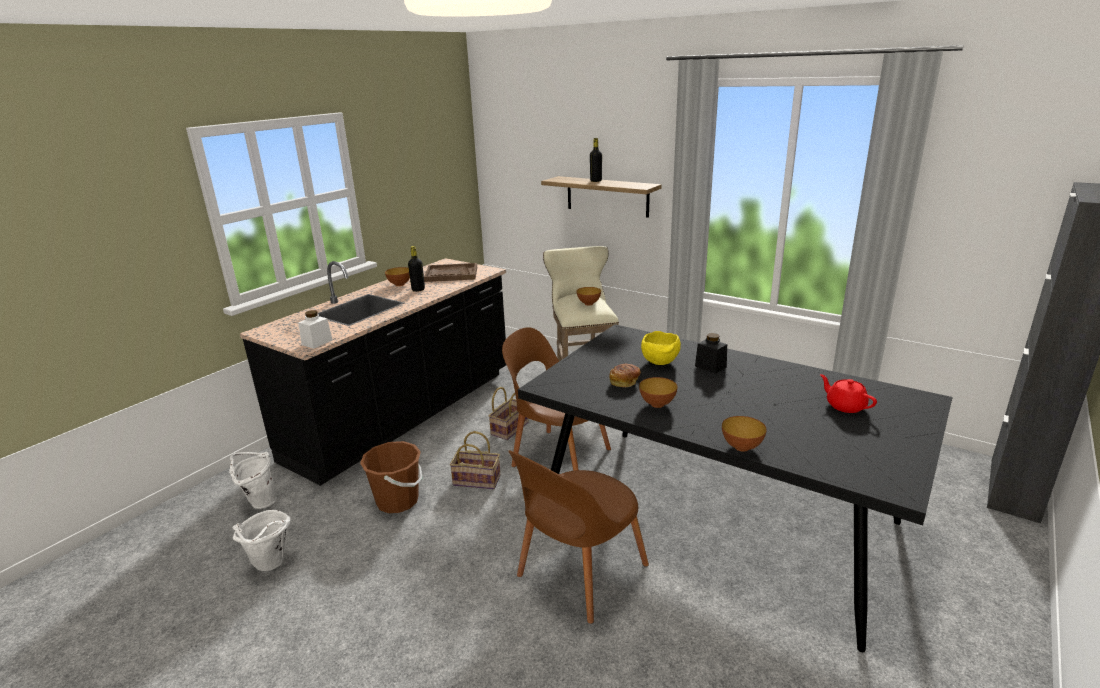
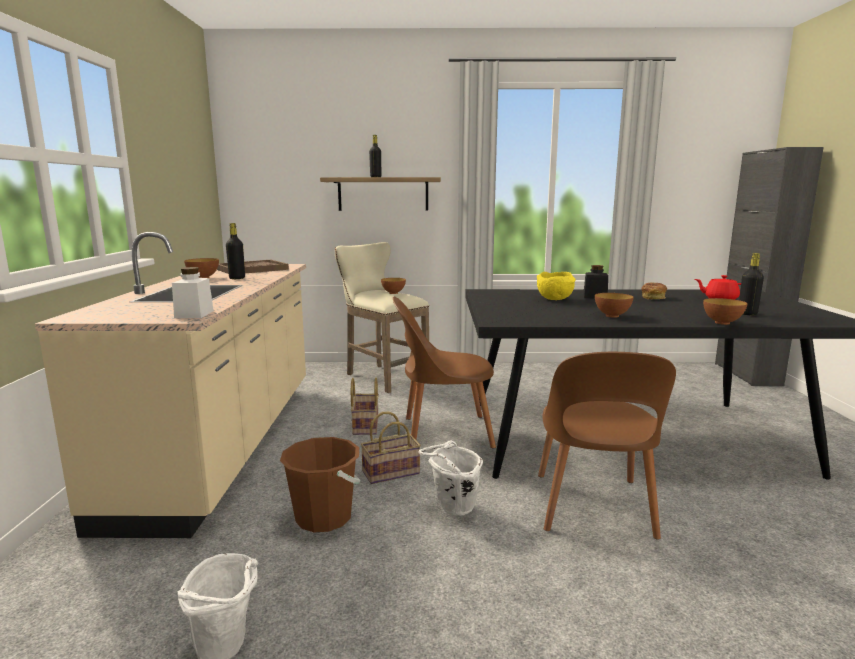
camera: 35 degrees left, 10 degrees down
white bucket [229,452,277,509] -> white bucket moved to [418,440,483,516]
black counter [240,258,506,486] -> beige counter [35,232,306,538]
bread [609,364,641,387] -> bread moved to [641,283,667,299]
none -> black bottle [739,253,764,315]

